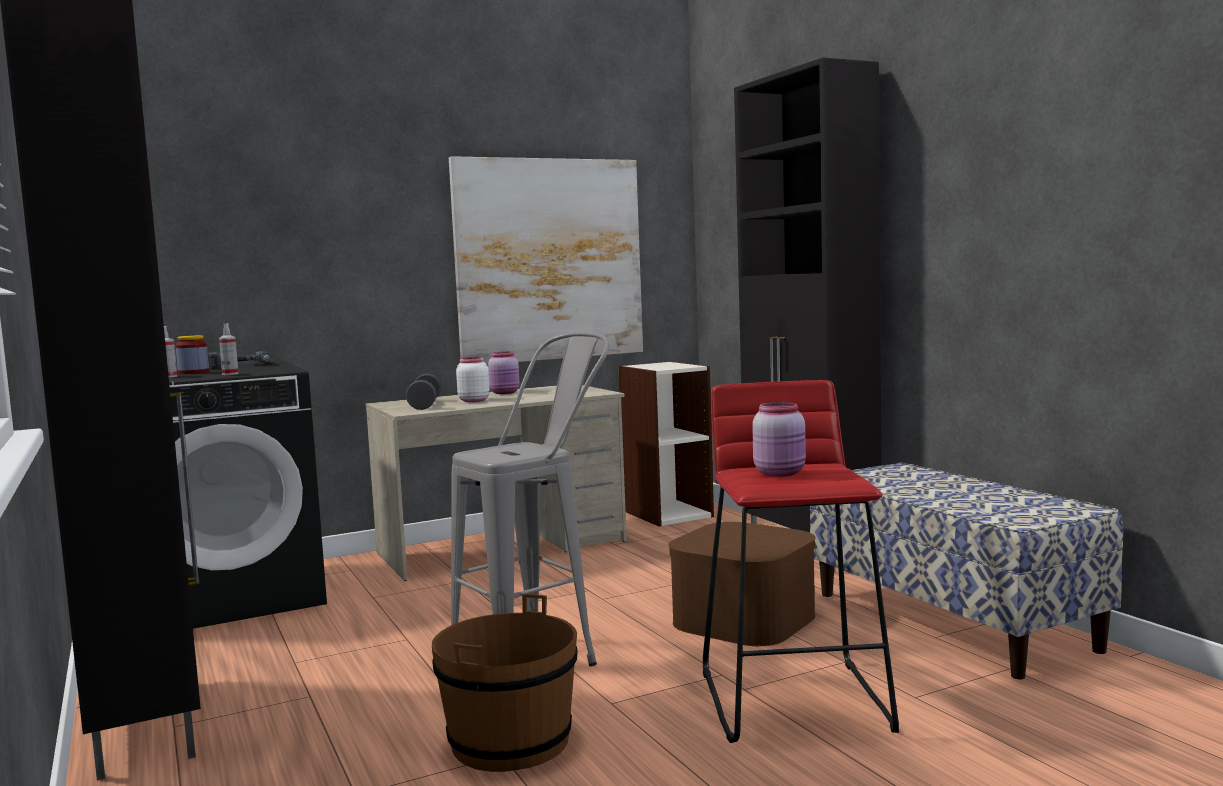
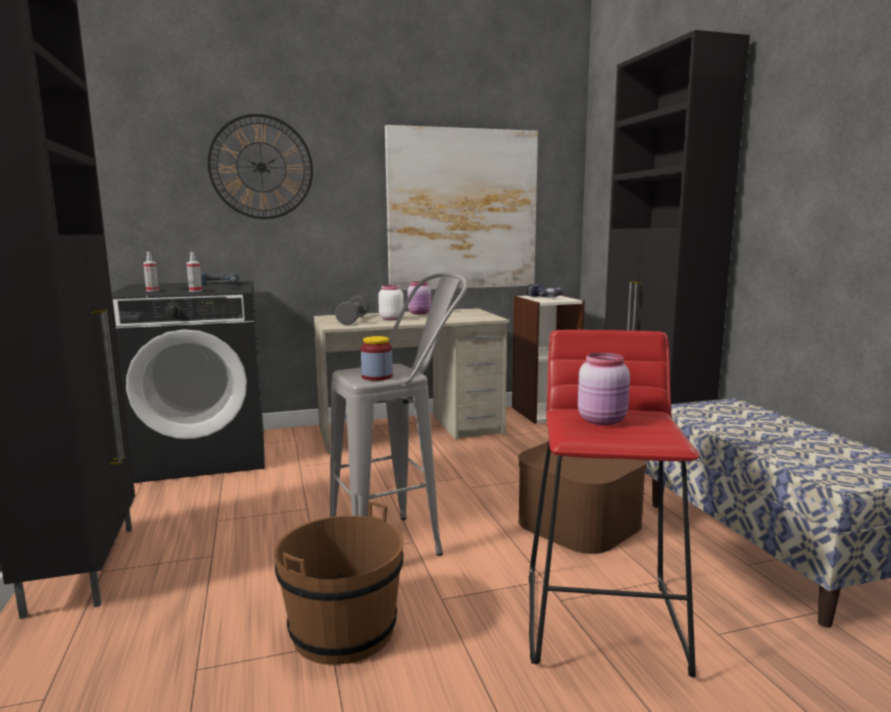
camera: 10 degrees right, 5 degrees up
jar [176,335,209,374] -> jar moved to [361,336,393,381]
none -> wall clock [207,114,313,219]
none -> power drill [526,284,563,298]

